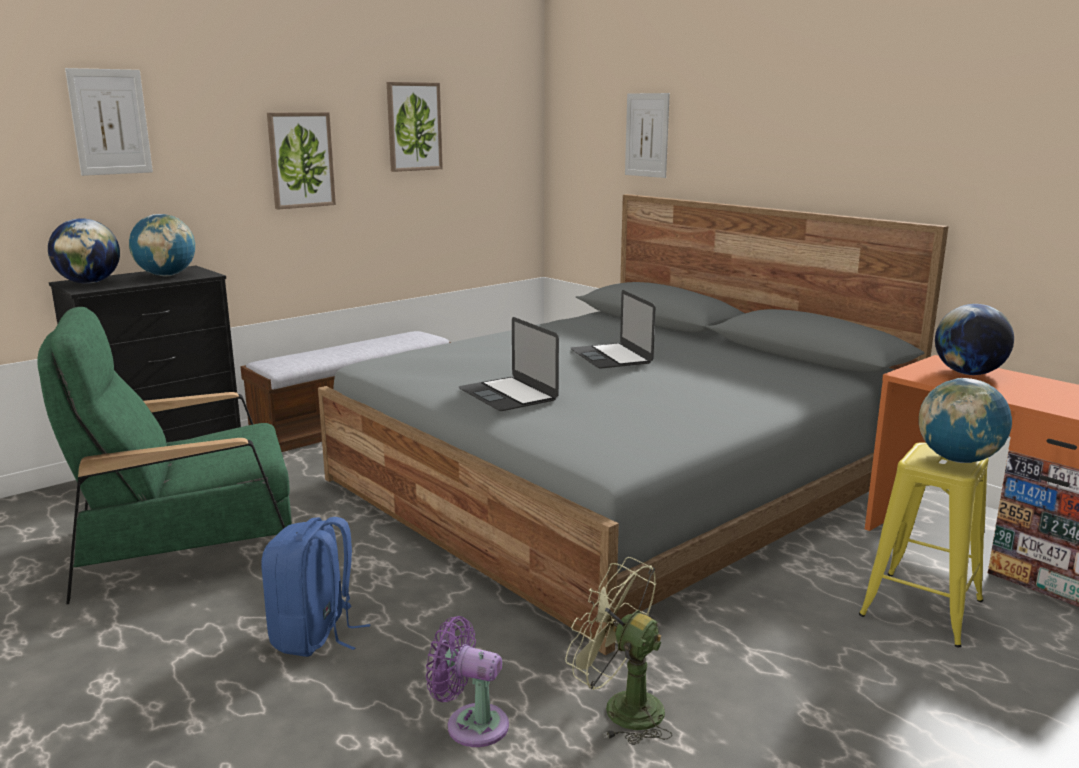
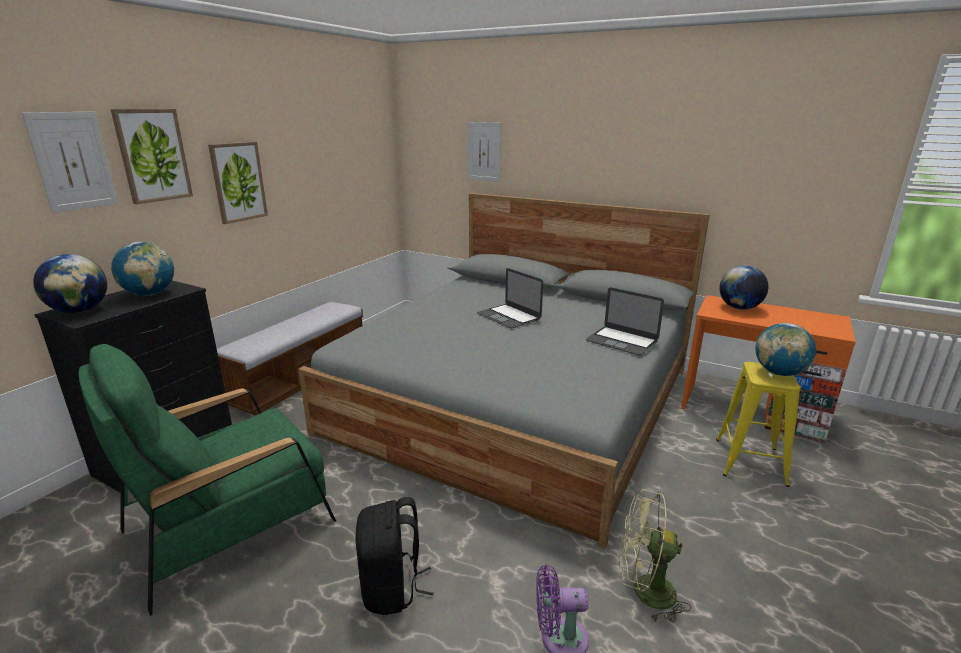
camera: 20 degrees left, 5 degrees up
blue backpack [261,517,370,657] -> black backpack [355,497,433,615]
picture [387,82,443,172] -> picture moved to [111,109,193,204]
laptop [459,317,559,411] -> laptop moved to [586,287,664,355]

